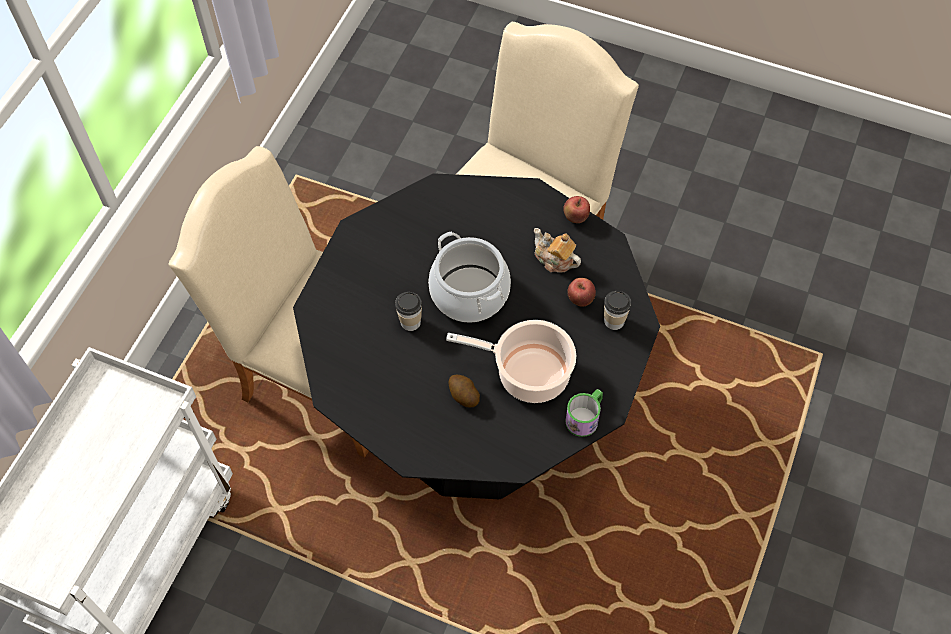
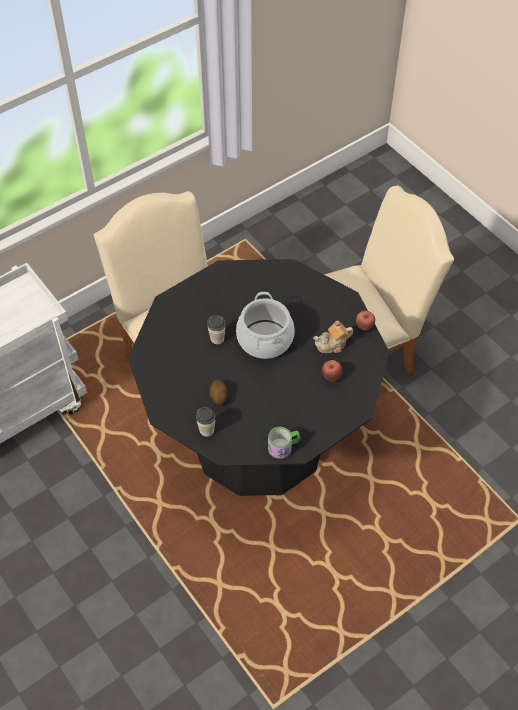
camera: 30 degrees right, 5 degrees down
cooking pot [446,320,576,403] -> none
teapot [534,228,581,273] -> teapot turned 90 degrees counterclockwise [313,321,353,353]
cup [604,291,631,330] -> cup moved to [196,407,216,437]

